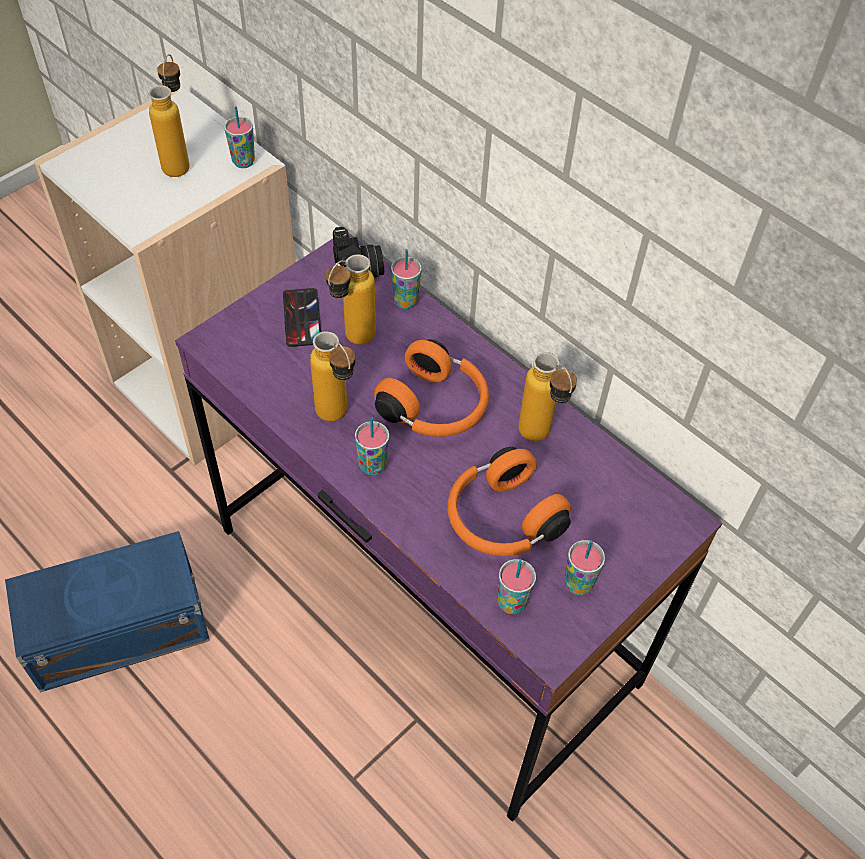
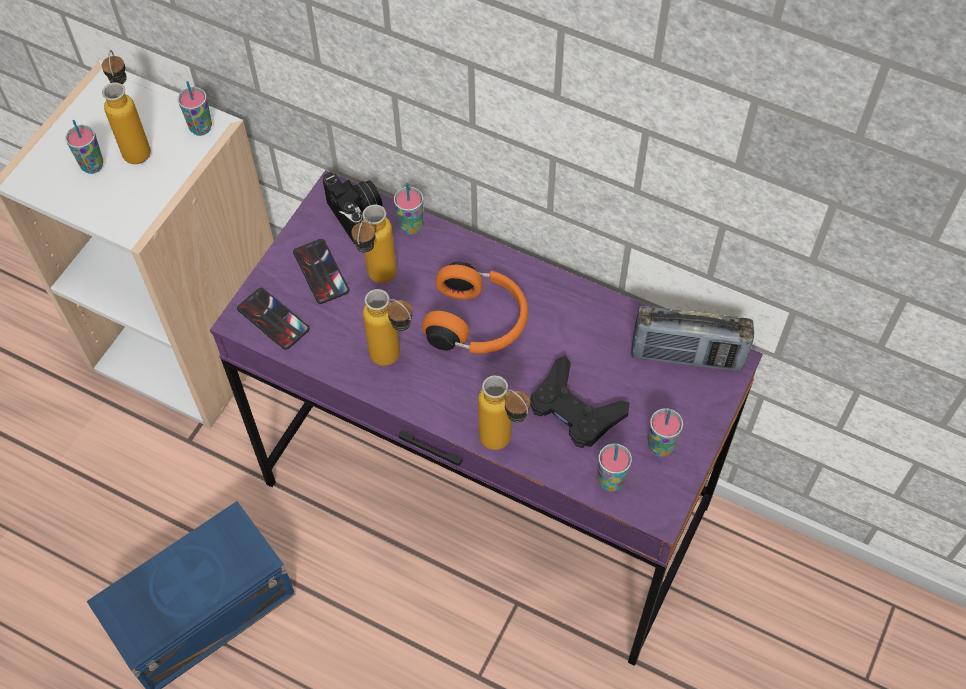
camera: 15 degrees left, 5 degrees up
cup [355,418,389,476] -> cup moved to [65,120,103,174]
orange headphones [448,447,571,556] -> black game controller [530,355,630,448]
bottle [518,352,577,441] -> bottle moved to [478,375,530,450]
none -> phone [237,288,310,350]
none -> radio [631,306,754,371]

